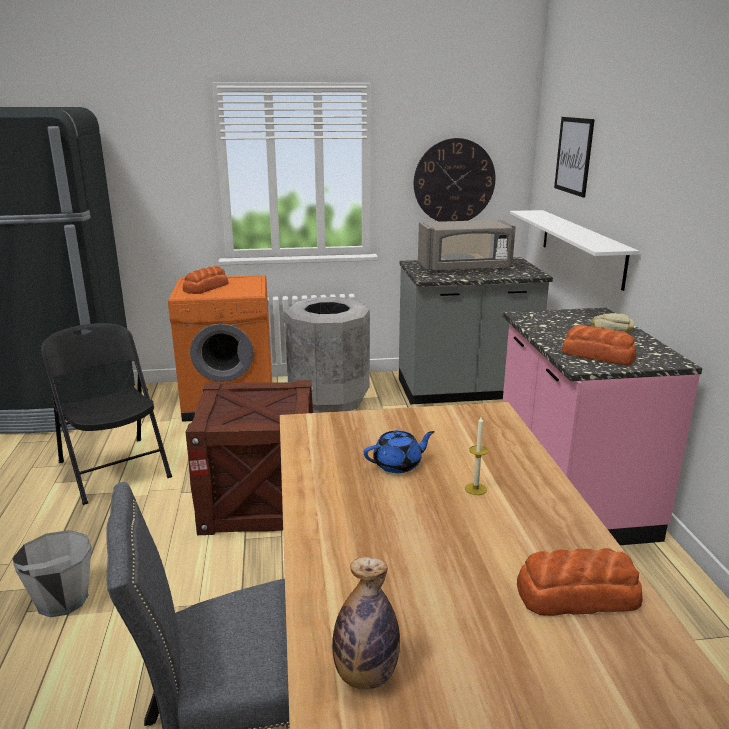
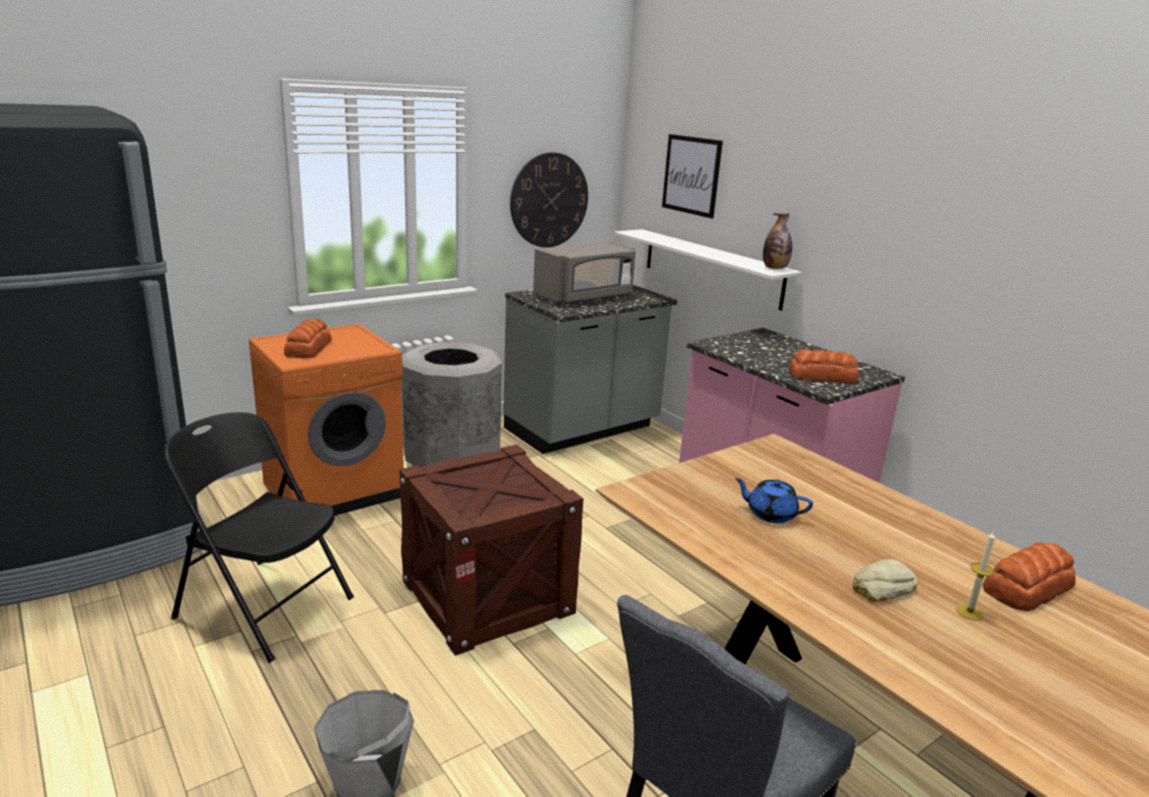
camera: 30 degrees left, 0 degrees up
bottle [332,557,400,690] -> bottle moved to [763,213,792,269]
blue teapot [364,430,435,473] -> blue teapot turned 105 degrees counterclockwise [735,478,813,523]
candle [465,417,488,495] -> candle moved to [956,531,995,620]
bread [591,313,634,332] -> bread moved to [853,559,918,602]

